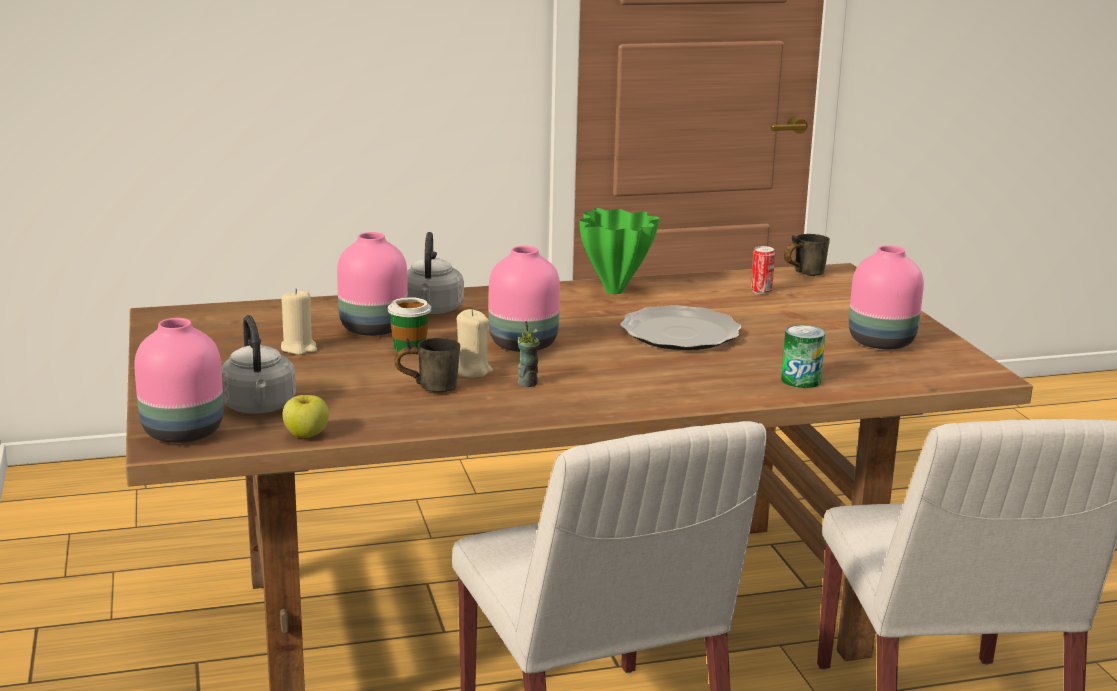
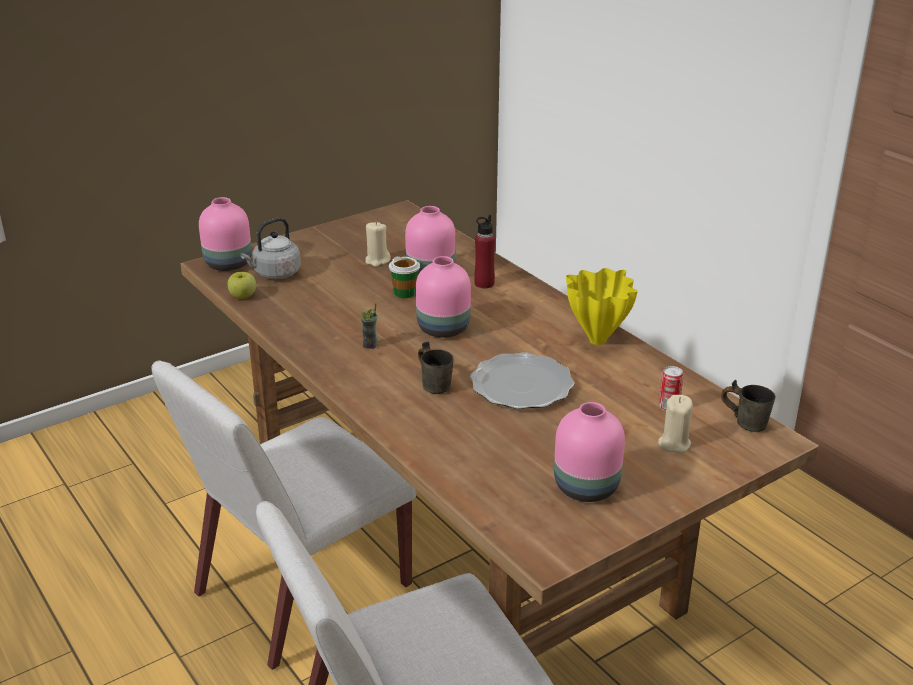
camera: 70 degrees right, 10 degrees up
grey mug [394,338,460,393] -> grey mug moved to [418,342,454,394]
grey kettle [407,232,464,314] -> red bottle [474,215,495,288]
beige candle [457,309,493,378] -> beige candle moved to [658,395,693,453]
green vase [579,208,659,294] -> yellow vase [566,268,638,345]
can [781,325,825,388] -> none

